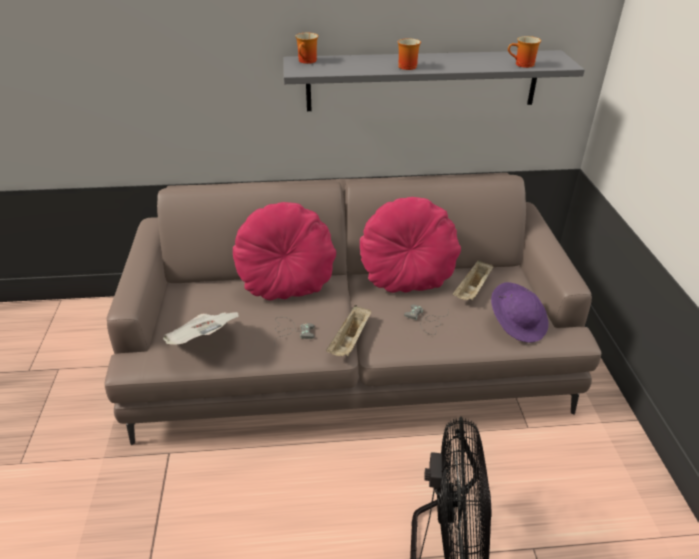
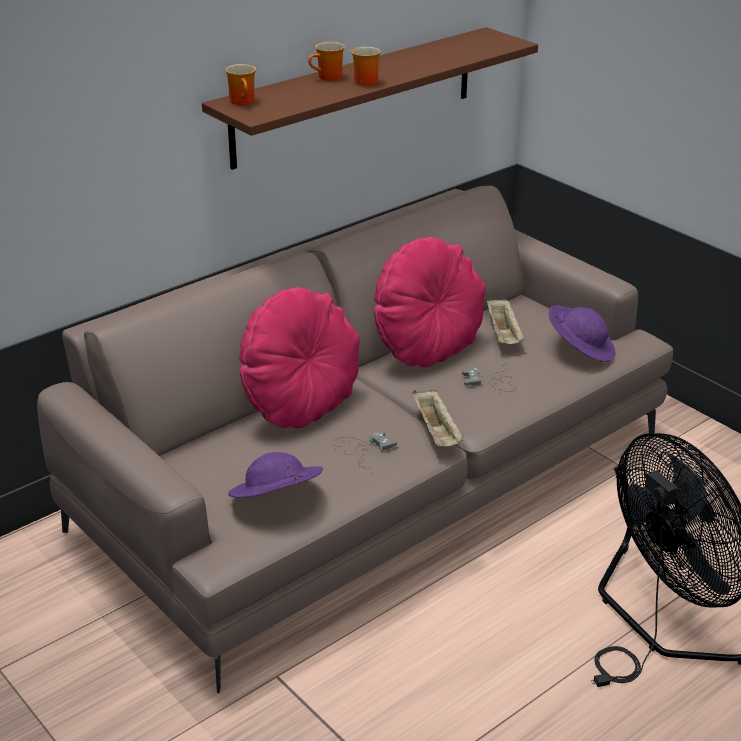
camera: 35 degrees left, 5 degrees down
newspaper [163,312,238,345] -> purple hat [228,452,323,498]
grey shelf [283,50,585,111] -> brown shelf [202,27,538,170]
mug [508,36,541,68] -> mug moved to [308,42,345,81]

